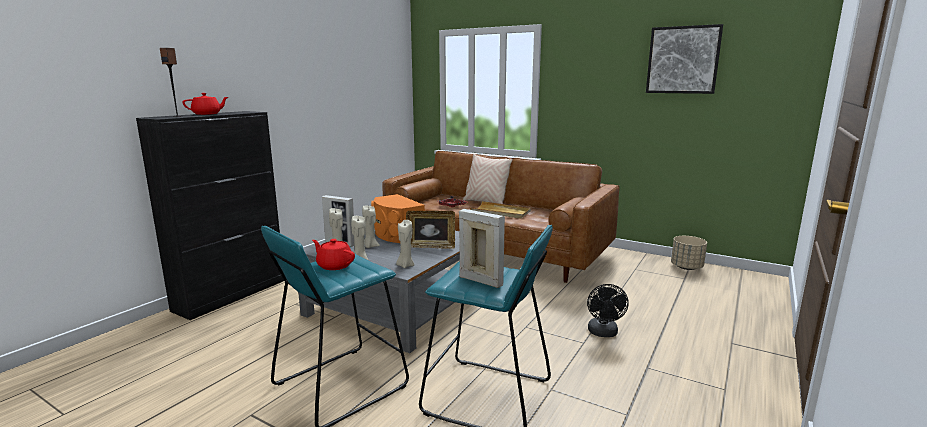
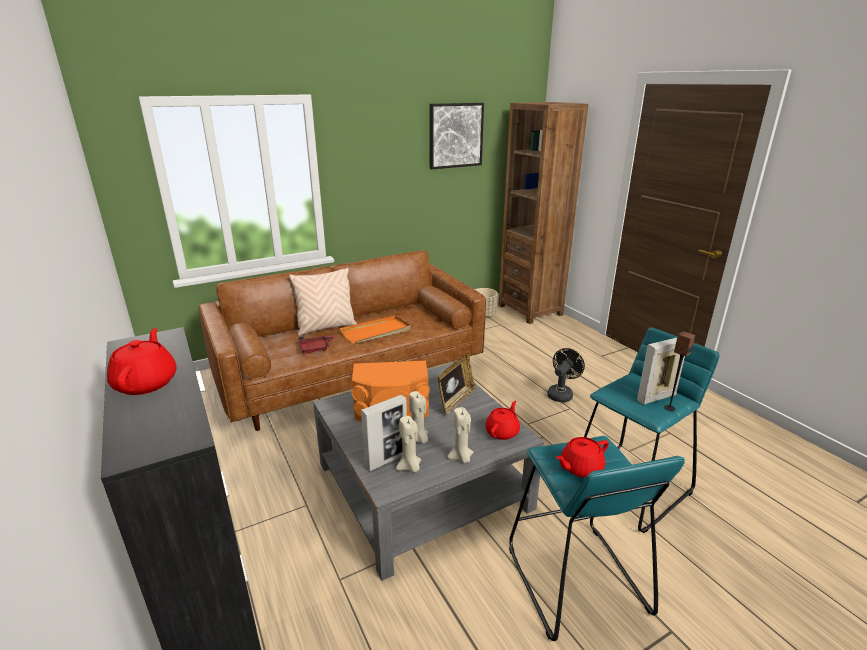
camera: 60 degrees left, 10 degrees up
speaker [160,48,182,117] -> speaker moved to [664,331,695,411]
beige candle [396,220,415,268] -> red teapot [485,401,520,440]
beige tray [470,201,531,219] -> orange tray [340,315,411,344]
black fan [587,284,629,337] -> black fan turned 90 degrees counterclockwise [547,348,585,403]
none -> brown bookcase [498,102,588,324]

